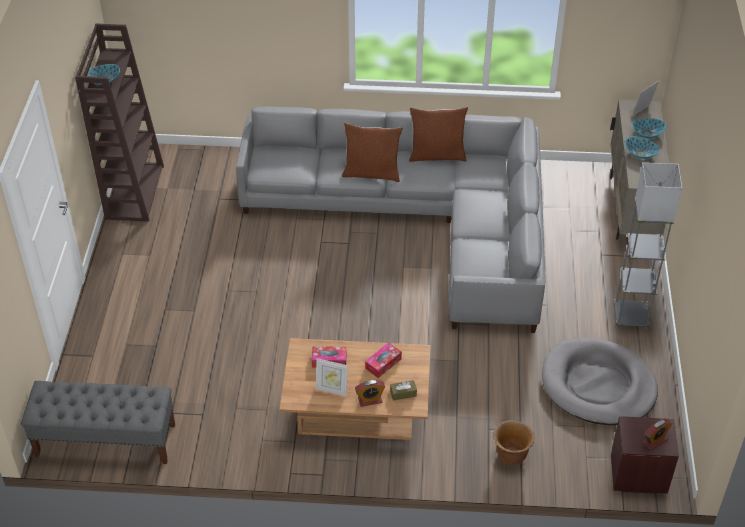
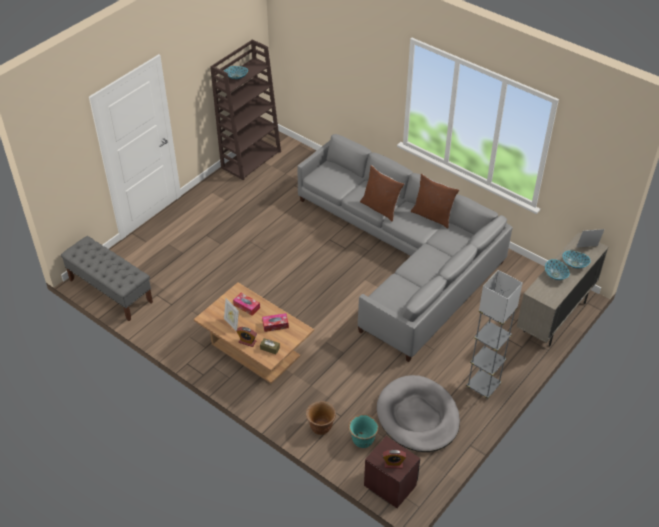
camera: 35 degrees right, 0 degrees up
none -> turquoise planter [348,414,379,448]

